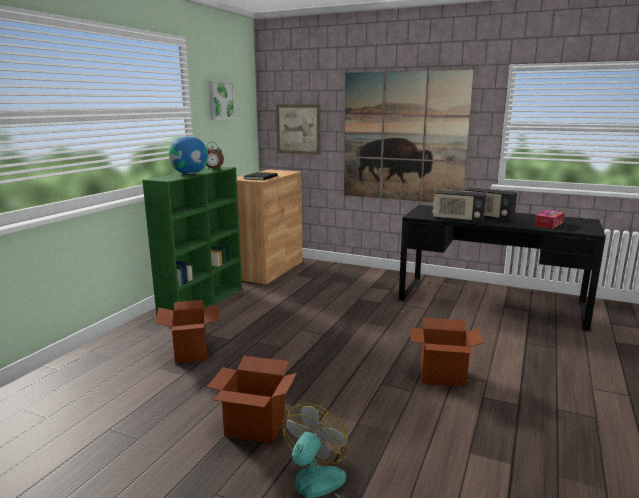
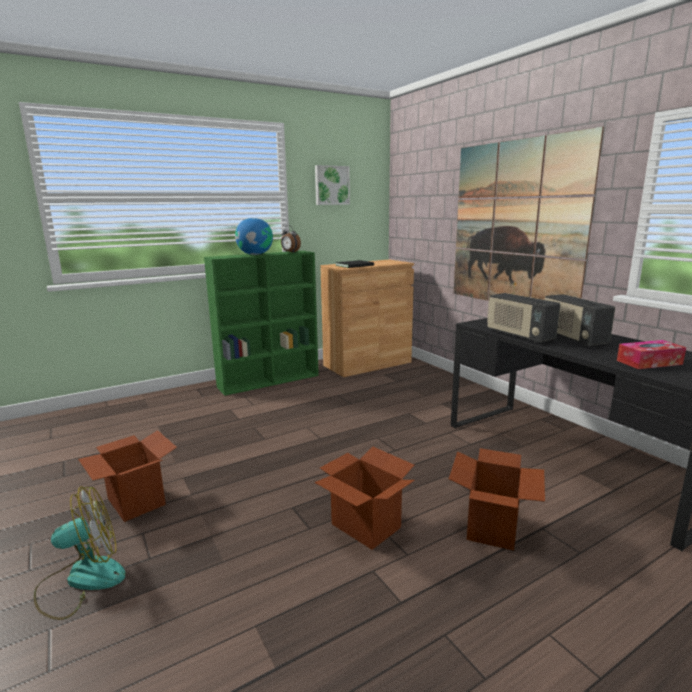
camera: 35 degrees right, 0 degrees up
cardboard box [155,300,220,364] -> cardboard box moved to [449,448,545,551]
picture [276,104,320,155] -> none

